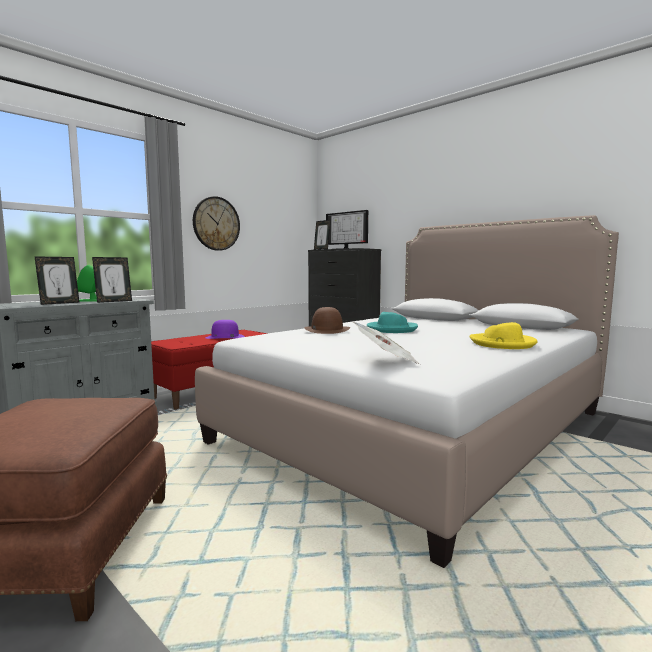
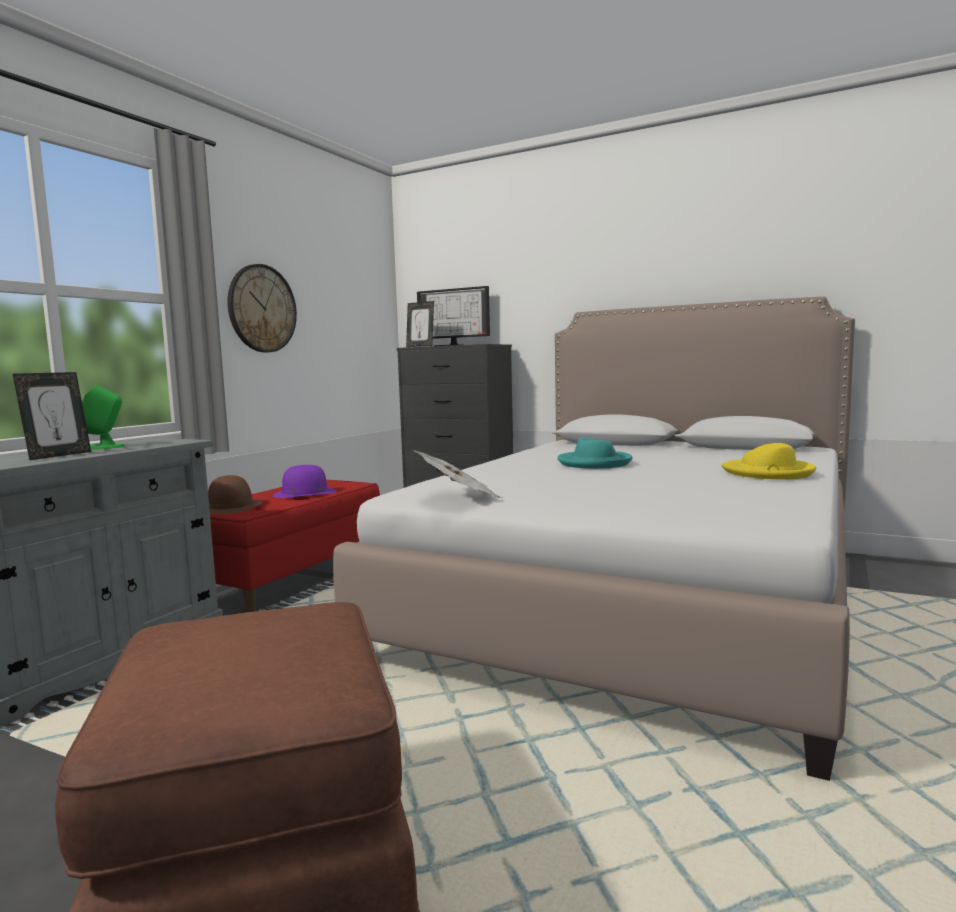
camera: 15 degrees left, 0 degrees up
picture frame [92,257,132,303] -> none
brown hat [304,307,350,334] -> brown hat moved to [208,475,263,514]
newspaper [353,322,420,364] -> newspaper moved to [413,450,502,498]

